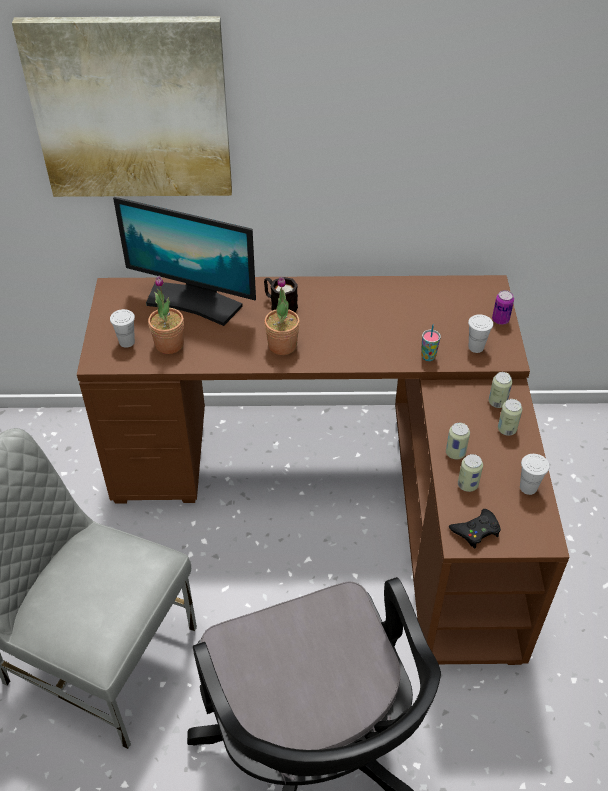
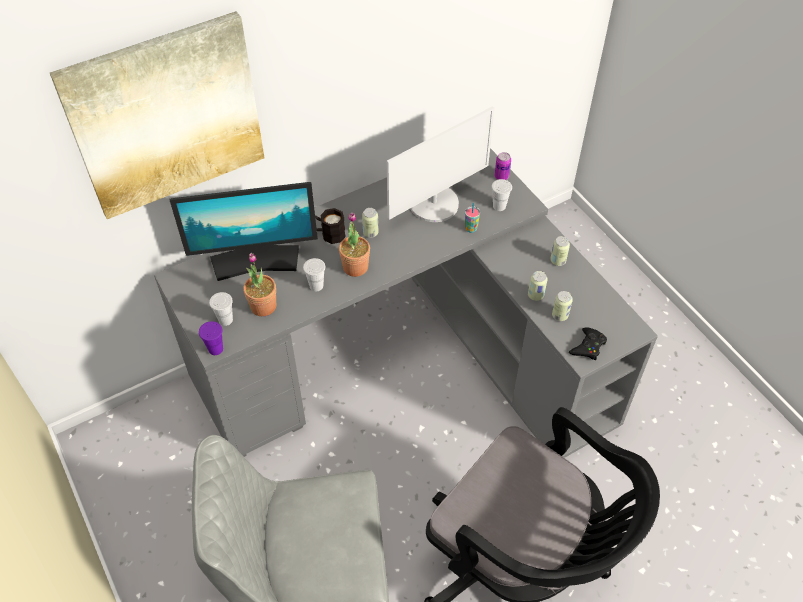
camera: 30 degrees left, 5 degrees up
brown desk [77,275,570,665] -> grey desk [154,148,658,458]
can [489,372,512,408] -> can moved to [362,208,379,238]
white cup [520,454,550,495] -> white cup moved to [303,258,325,291]
none -> purple cup [199,321,223,355]
none -> monitor [387,106,494,222]

